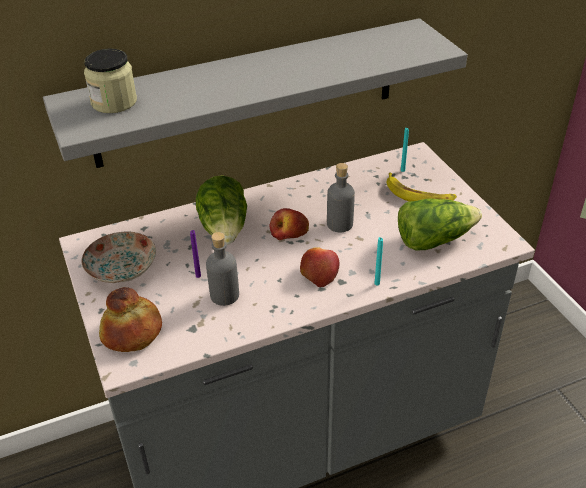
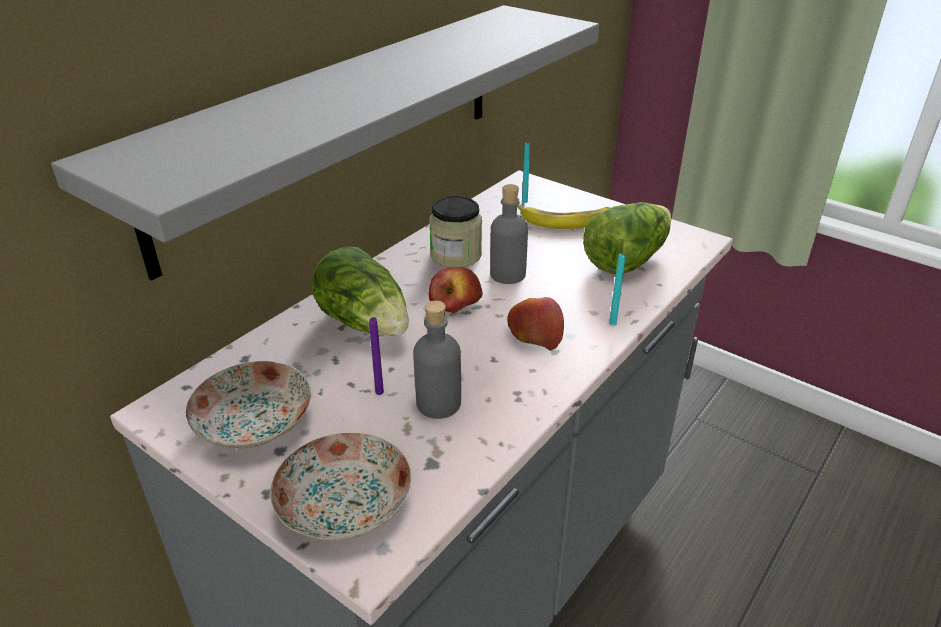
camera: 30 degrees left, 5 degrees down
jar [84,49,137,113] -> jar moved to [429,196,482,268]
bread [99,287,162,352] -> plate [270,433,411,541]

